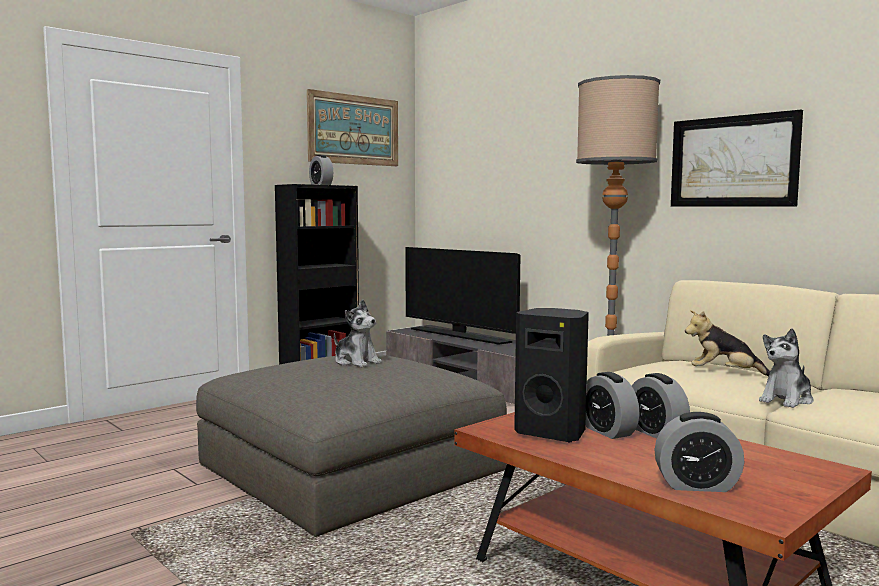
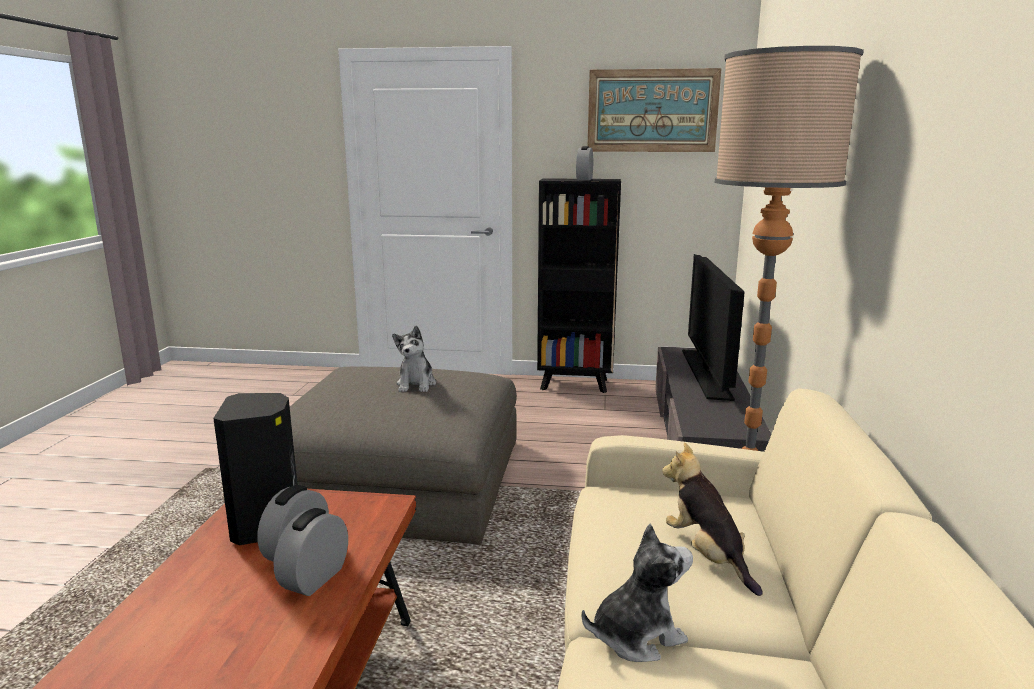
camera: 50 degrees right, 10 degrees up
alarm clock [655,412,744,492] -> none
picture [671,110,803,207] -> none
plush toy [759,328,814,408] -> plush toy turned 150 degrees clockwise [582,524,693,662]

